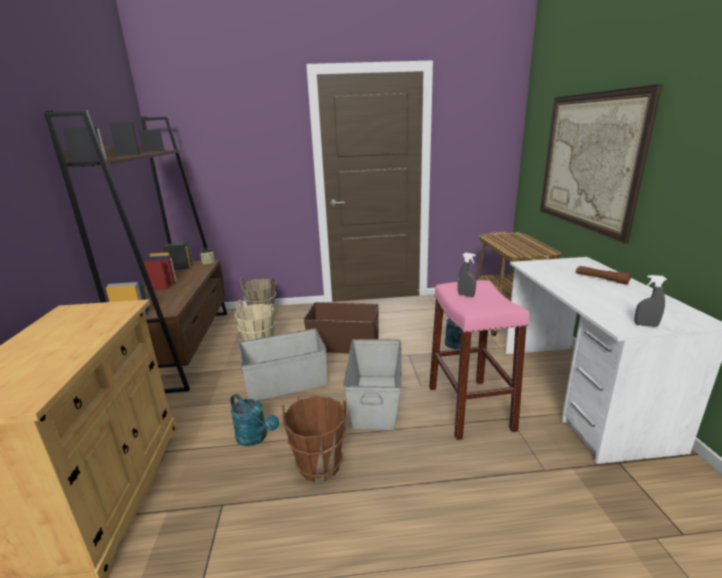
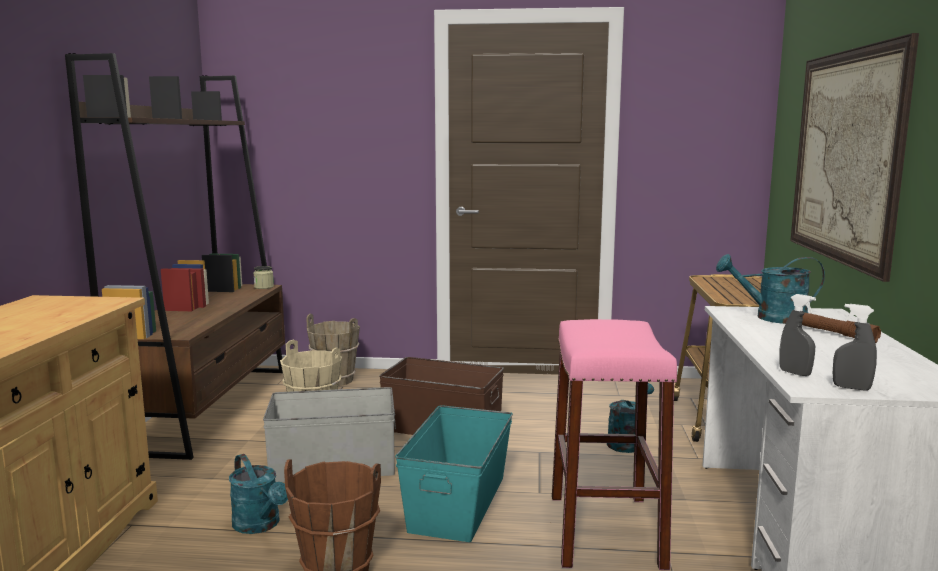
camera: 10 degrees right, 10 degrees down
grey storage box [343,339,402,430] -> turquoise storage box [395,405,513,542]
grey spray bottle [458,253,476,297] -> grey spray bottle moved to [780,294,816,376]
none -> turquoise watering can [716,254,825,324]

